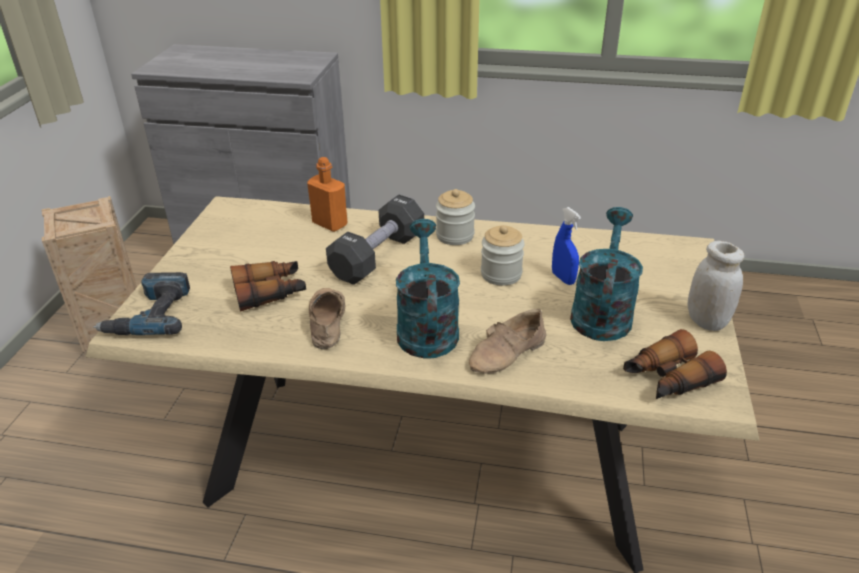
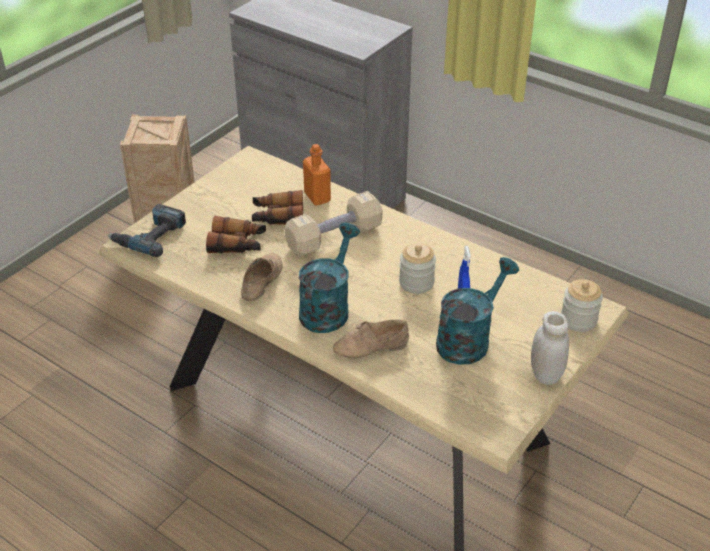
camera: 25 degrees right, 5 degrees up
black dumbbell [326,195,424,285] -> beige dumbbell [285,191,382,256]
jar [436,189,475,245] -> jar moved to [561,279,603,332]
binoculars [623,329,727,399] -> binoculars moved to [252,190,303,225]

